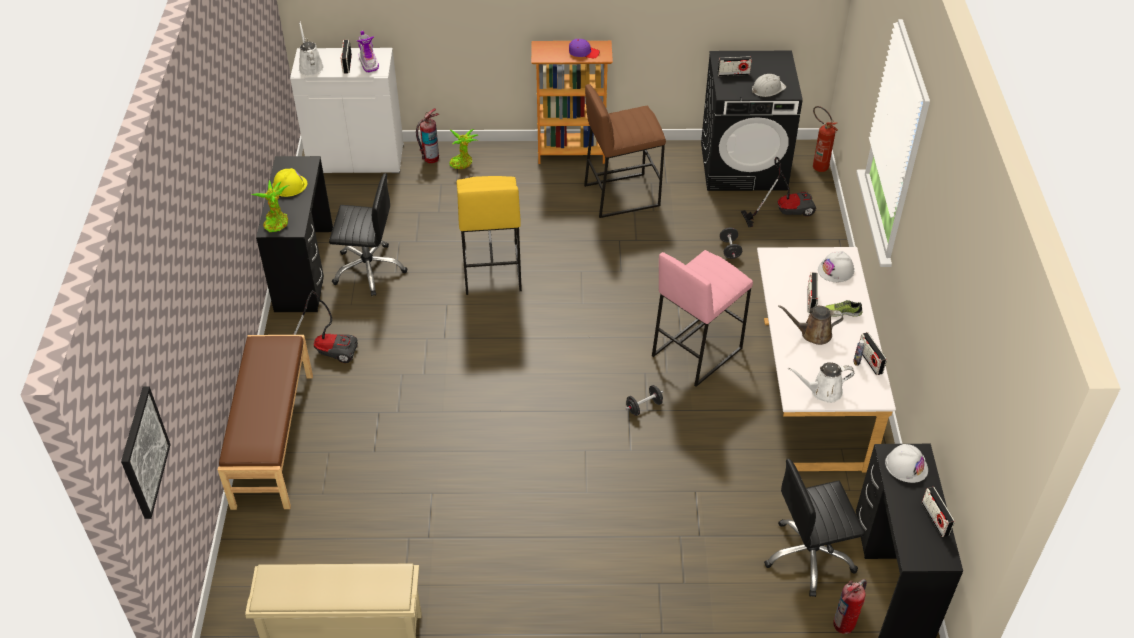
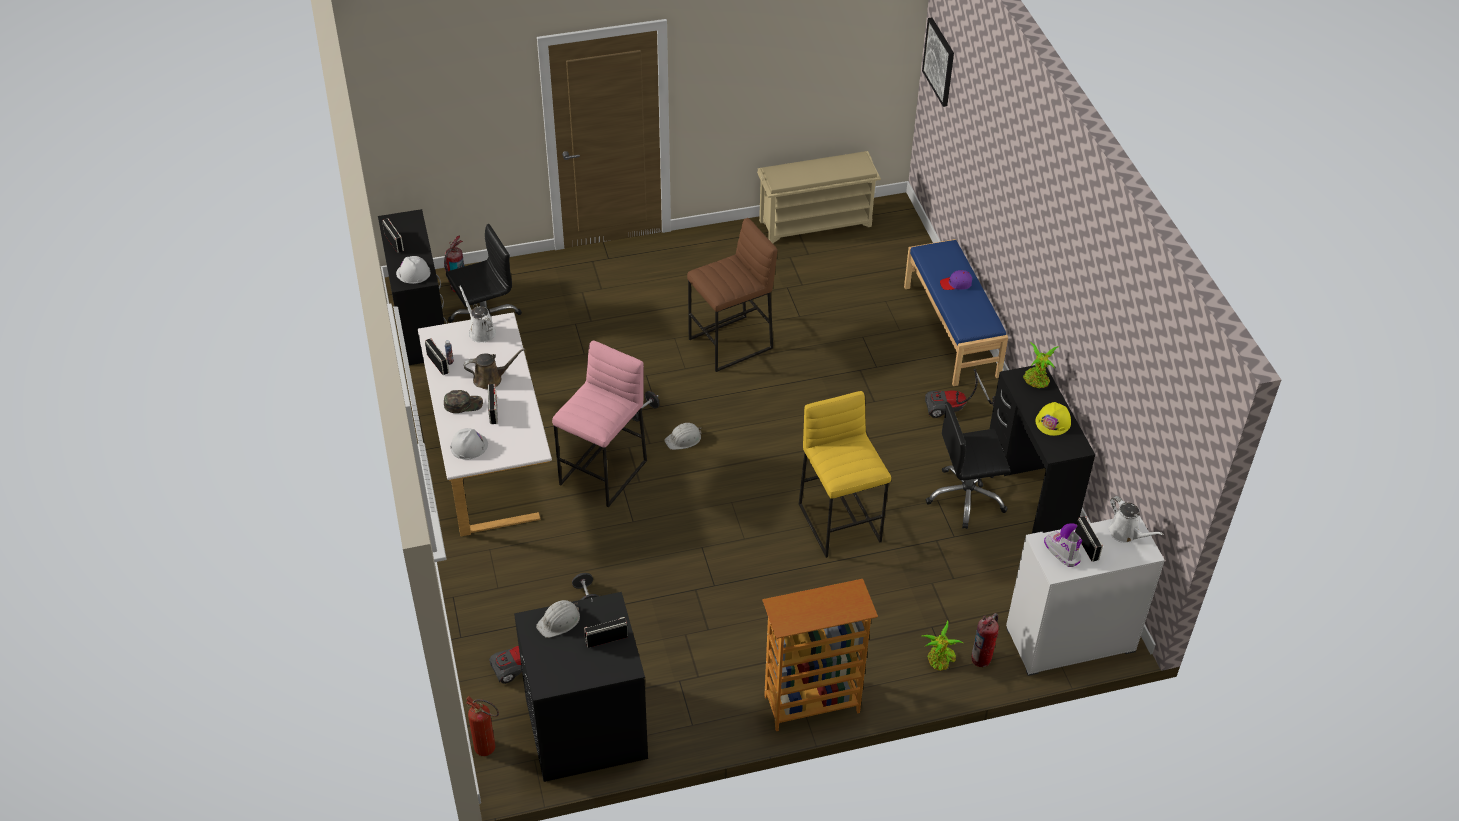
camera: 165 degrees right, 0 degrees up
brown bench [218,335,313,510] -> blue bench [904,239,1008,386]
purple cap [569,39,600,58] -> purple cap moved to [940,270,972,290]
brown stool [584,84,666,218] -> brown stool moved to [687,218,777,372]
white watering can [788,362,855,403] -> white watering can turned 105 degrees counterclockwise [459,286,496,343]
shoe [825,300,862,317] -> green cap [444,390,483,413]
none -> white hard hat [664,423,702,450]

